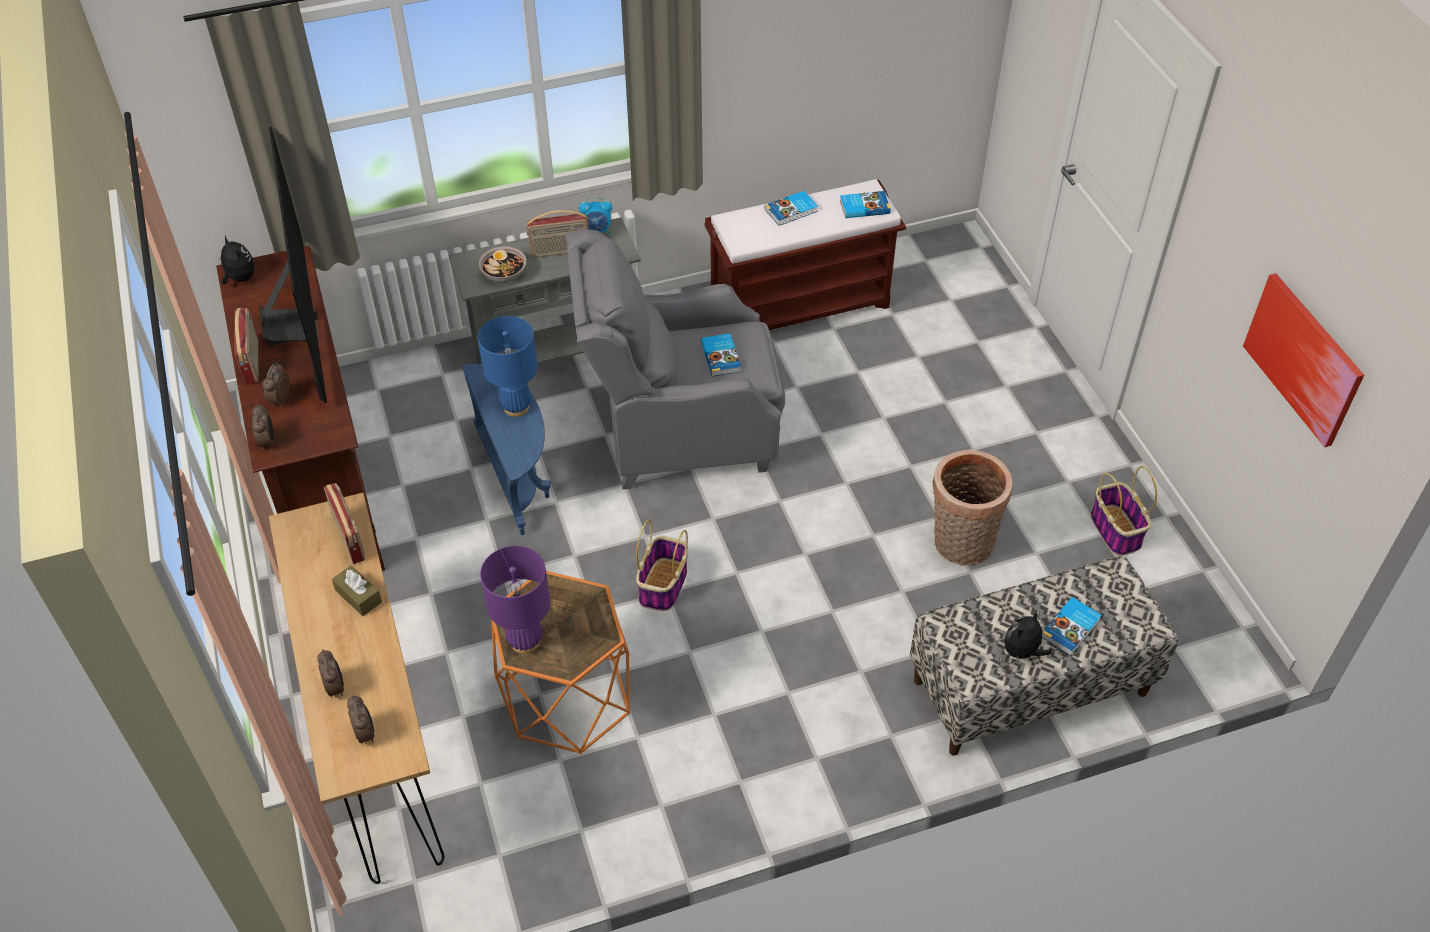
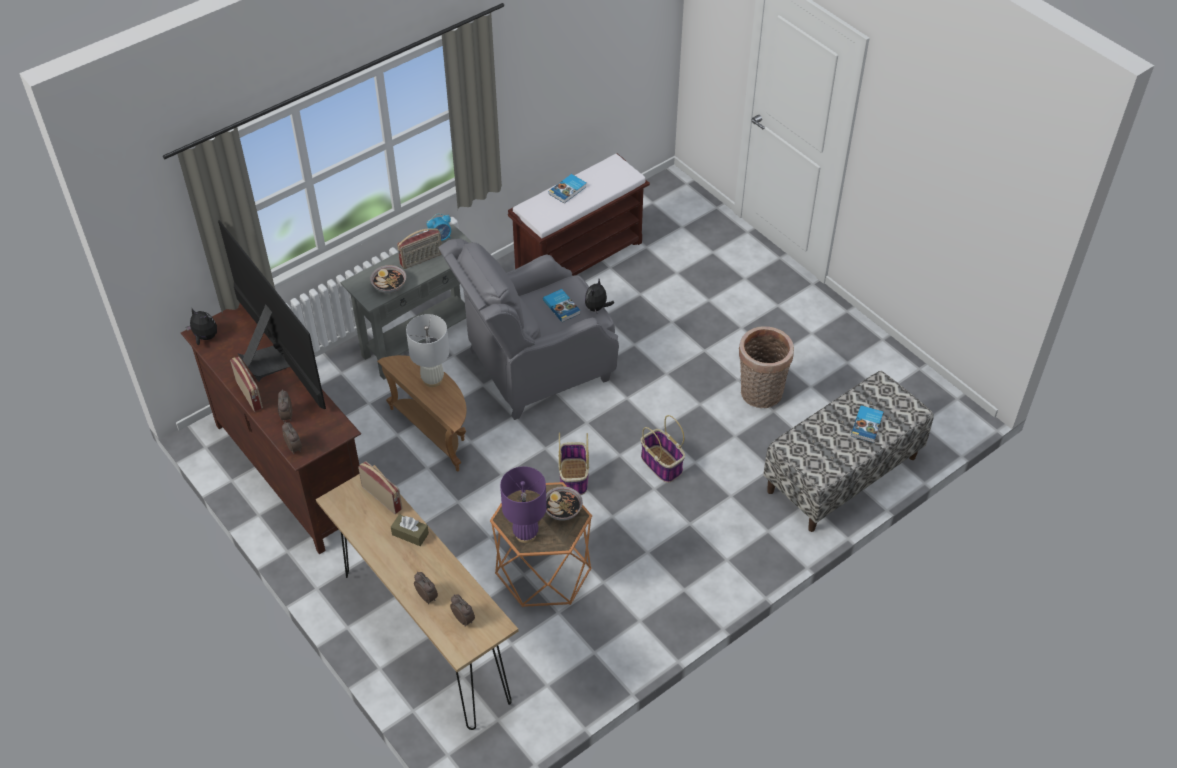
camera: 20 degrees left, 0 degrees up
blue side table [462,364,551,535] -> brown side table [377,355,467,471]
blue table lamp [478,316,538,417] -> white table lamp [406,314,450,387]
book [840,191,891,218] -> none
plush toy [1004,611,1052,664] -> plush toy moved to [585,279,614,313]
basket [1091,466,1157,556] -> basket moved to [641,415,685,483]
picture [1243,273,1364,447] -> none
none -> bowl [546,486,583,521]

